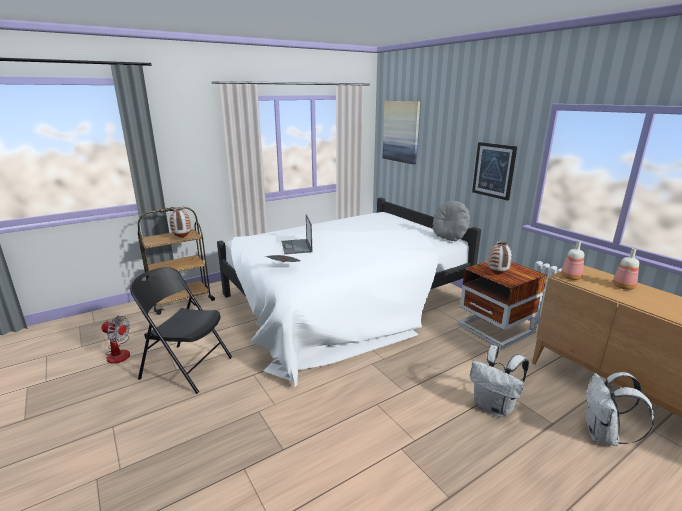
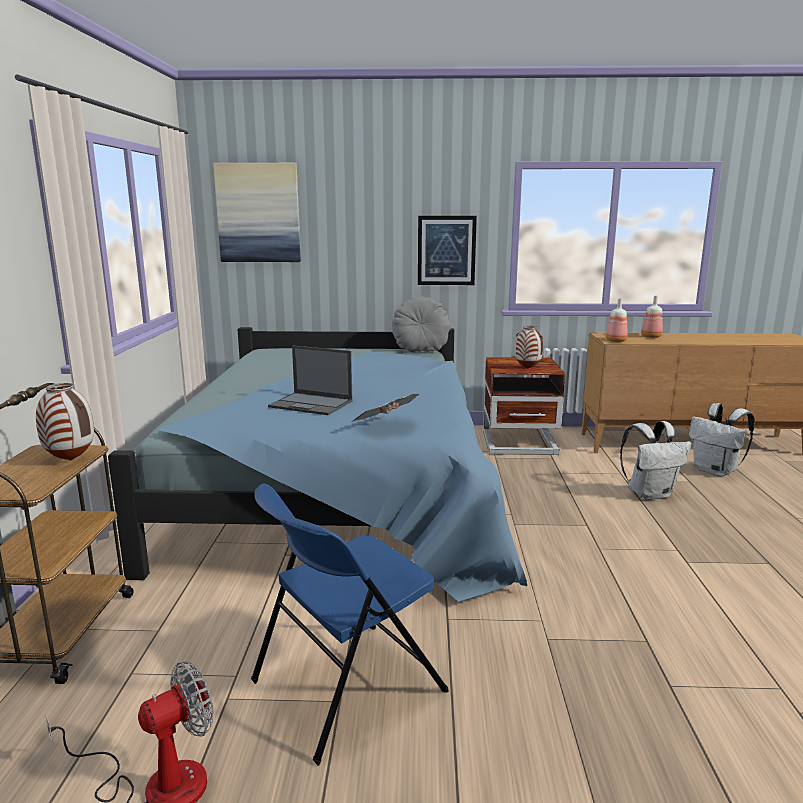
camera: 55 degrees left, 5 degrees down
black chair [130,267,232,394] -> blue chair [251,484,448,766]
white bed [217,197,481,387] -> blue bed [108,327,527,602]

